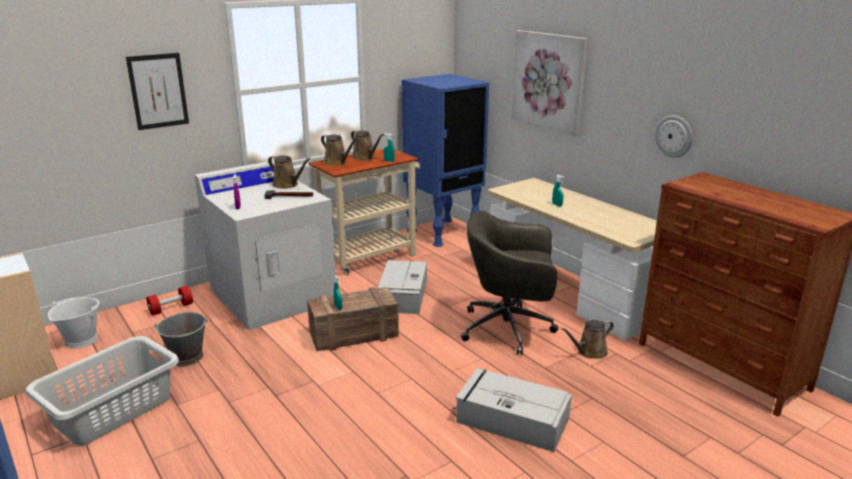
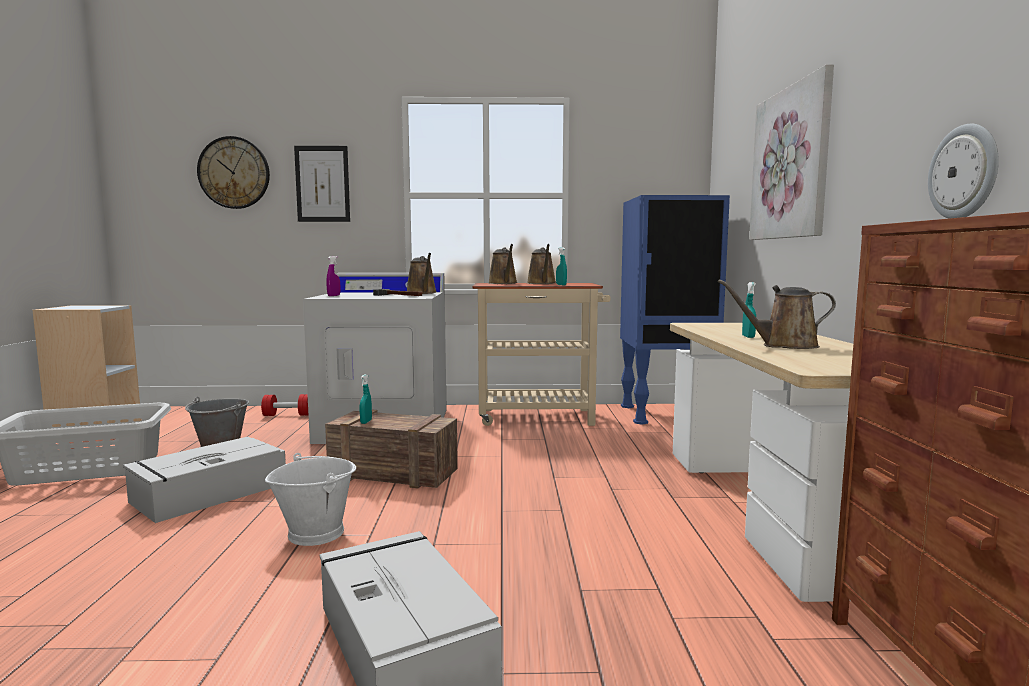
camera: 35 degrees right, 15 degrees down
white bucket [48,297,100,348] -> white bucket moved to [265,453,356,546]
grey storage box [378,260,427,314] -> grey storage box moved to [123,437,286,523]
grey office chair [461,211,559,355] -> none
brown watering can [561,320,614,359] -> brown watering can moved to [718,280,836,349]
none -> wall clock [197,136,270,209]

